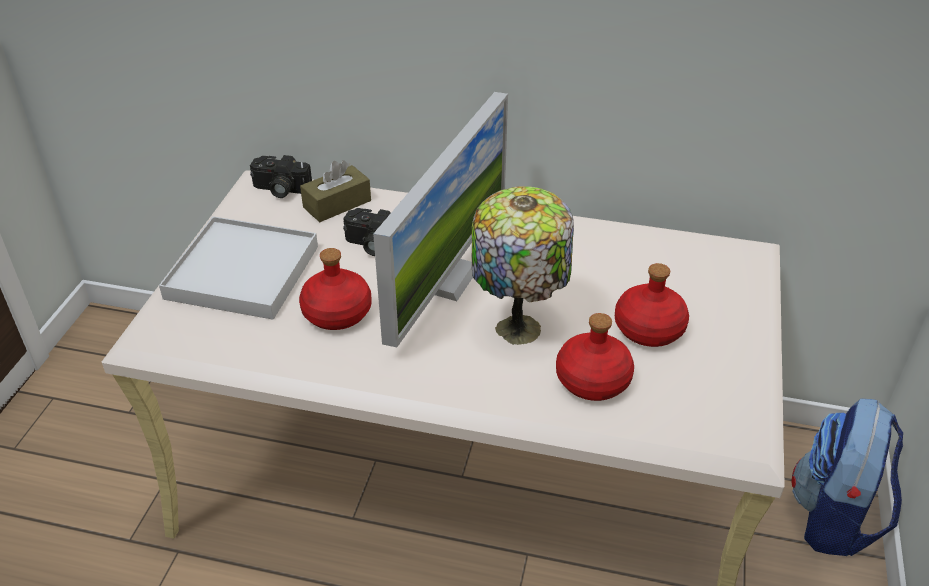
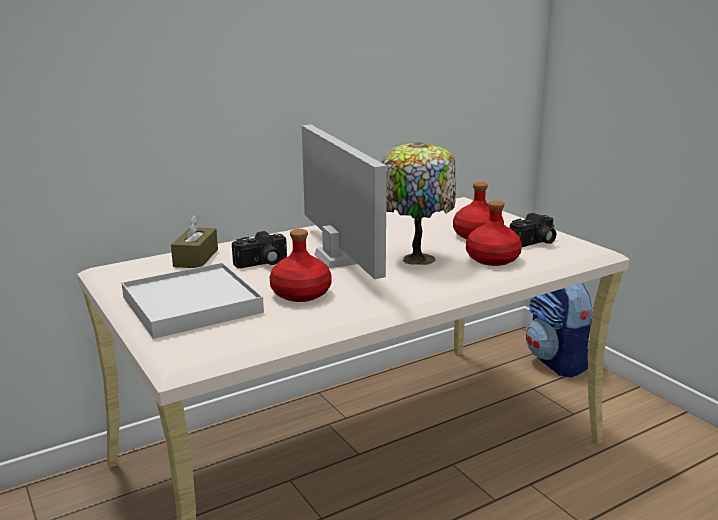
camera: 45 degrees left, 20 degrees down
camera [250,155,312,198] -> camera moved to [510,213,556,247]

